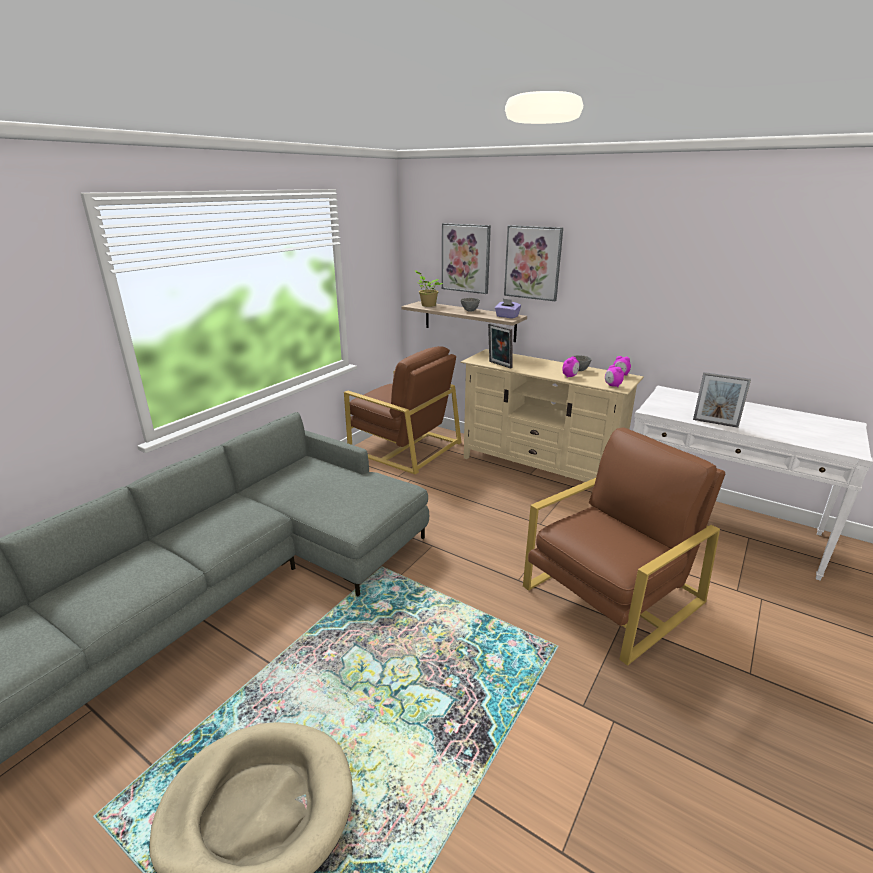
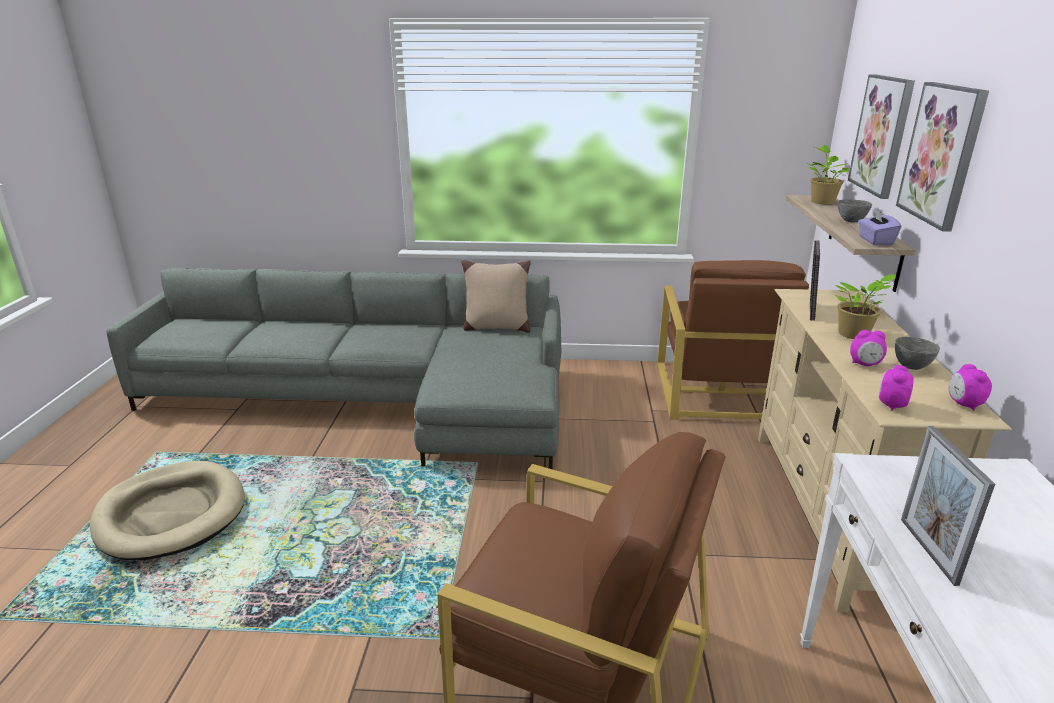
camera: 60 degrees right, 0 degrees up
none -> beige pillow [461,260,531,333]
none -> potted plant [835,274,896,339]

